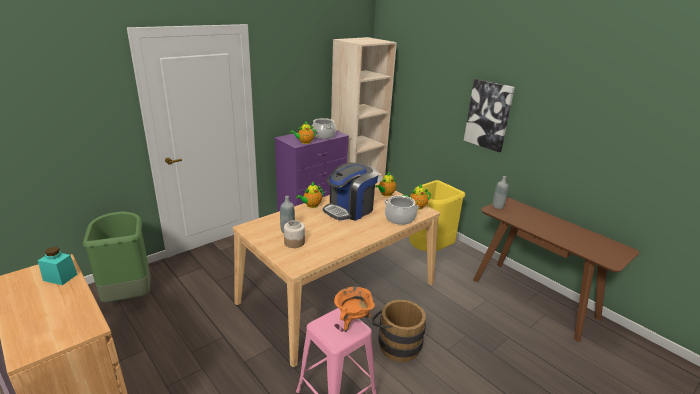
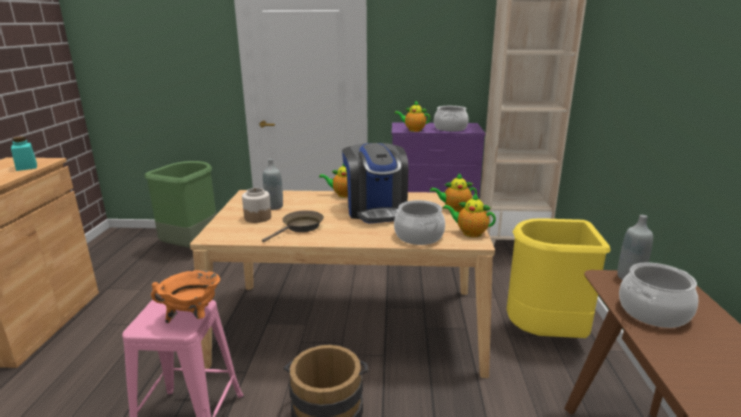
camera: 45 degrees right, 5 degrees down
coffee machine [323,163,378,221] -> coffee machine turned 105 degrees counterclockwise [342,143,408,224]
picture [464,79,515,152] -> none
none -> brown frying pan [262,211,324,243]
none -> cooking pot [619,262,698,328]

